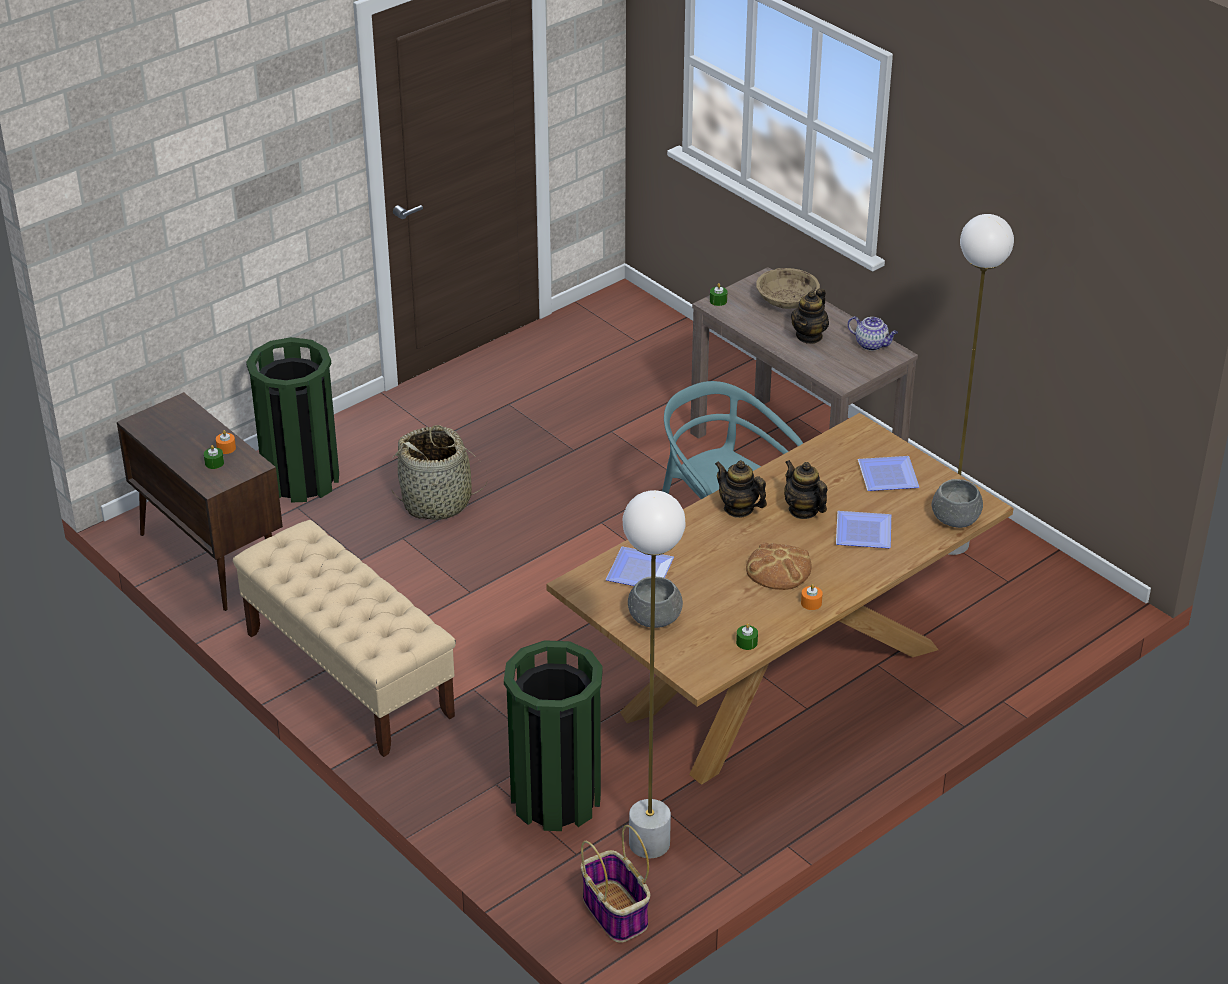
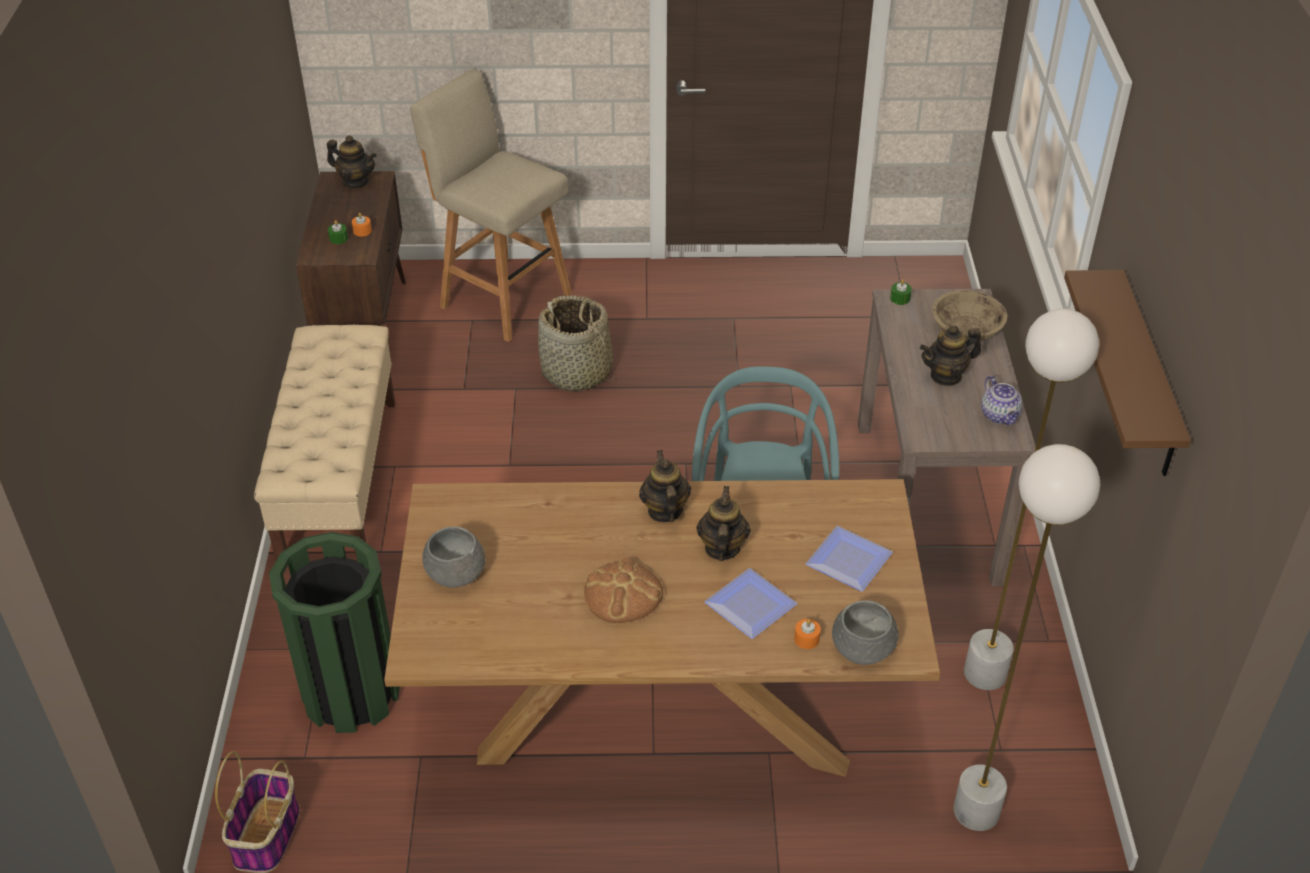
camera: 40 degrees right, 5 degrees up
green trash can [246,337,339,502] -> beige stool [410,69,572,342]
plate [606,546,674,586] -> none
white floor lamp [623,490,686,858] -> white floor lamp moved to [953,444,1100,831]
green candle [736,623,758,650] -> none
orange candle [801,584,823,610] -> orange candle moved to [794,619,821,649]
none -> teapot [327,136,377,188]
none -> brown shelf [1064,270,1191,476]

